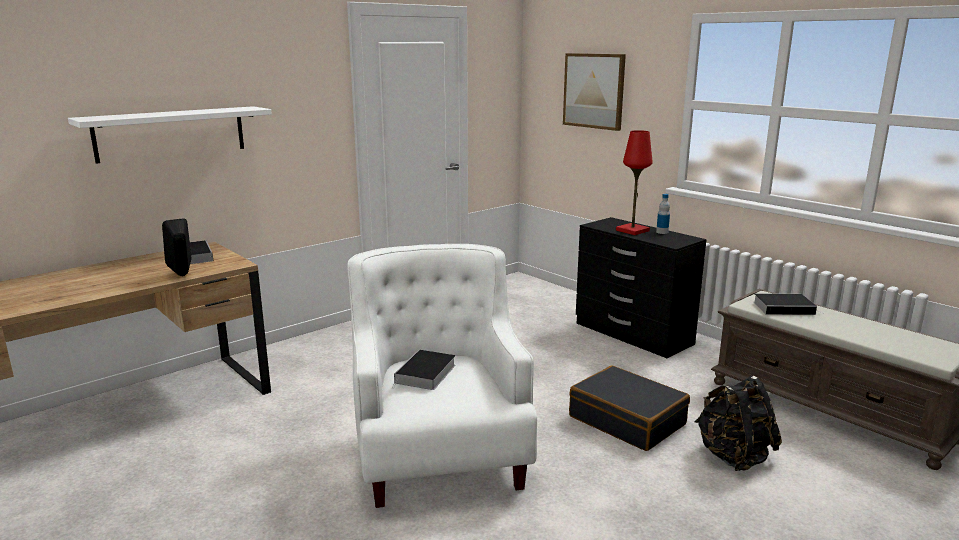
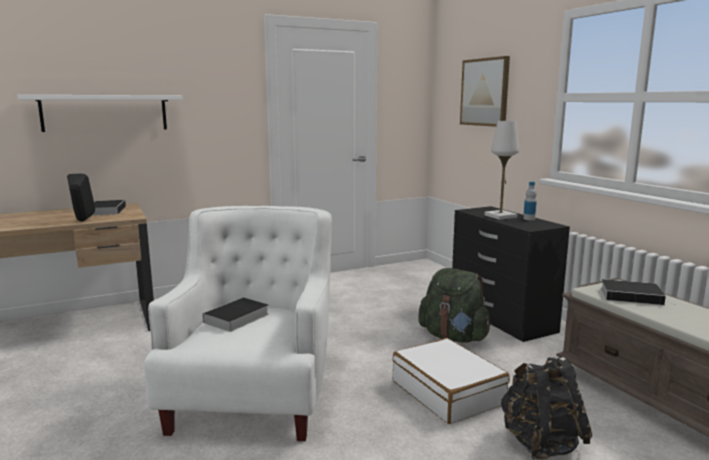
camera: 15 degrees right, 5 degrees down
black suitcase [569,366,690,451] -> white suitcase [392,338,510,424]
red table lamp [616,130,653,235] -> white table lamp [485,121,519,220]
none -> green backpack [418,268,491,343]

